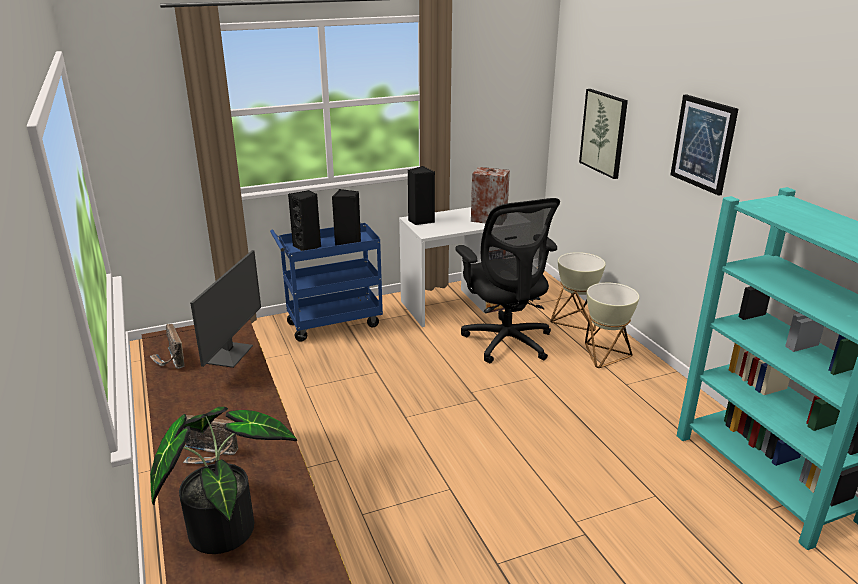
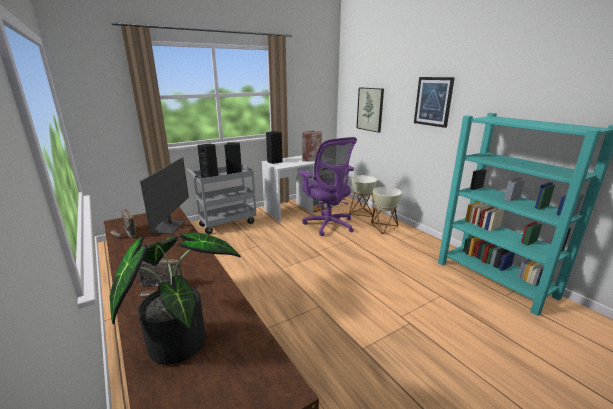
camera: 10 degrees left, 5 degrees down
blue cart [270,223,383,342] -> grey cart [187,164,256,234]
black office chair [456,198,560,363] -> purple office chair [298,137,357,236]

